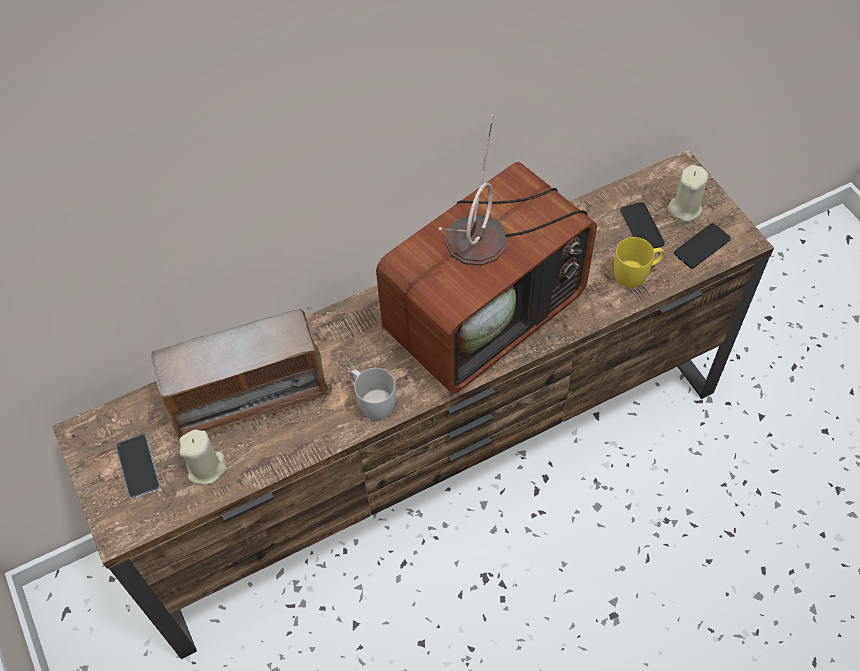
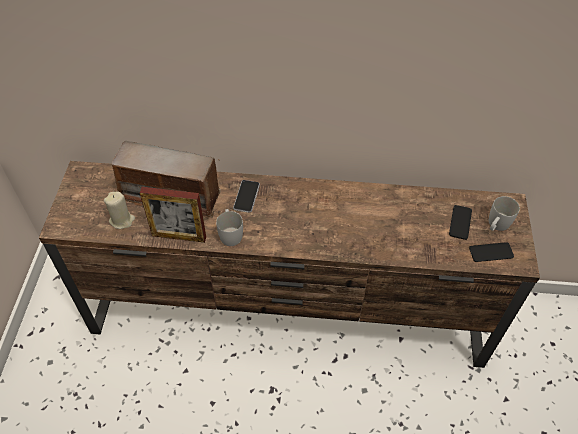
camera: 30 degrees right, 5 degrees down
phone [116,434,161,499] -> phone moved to [233,180,260,213]
television [376,115,597,394] -> none
yellow mug [614,237,664,288] -> none
beige candle [668,165,708,222] -> white mug [489,196,520,231]
none -> picture frame [140,187,206,243]

